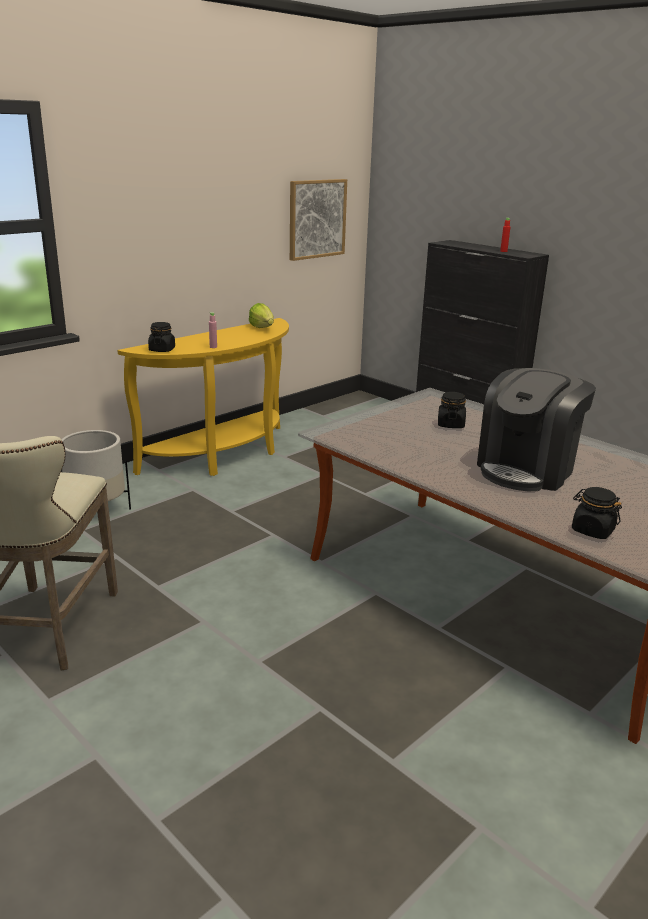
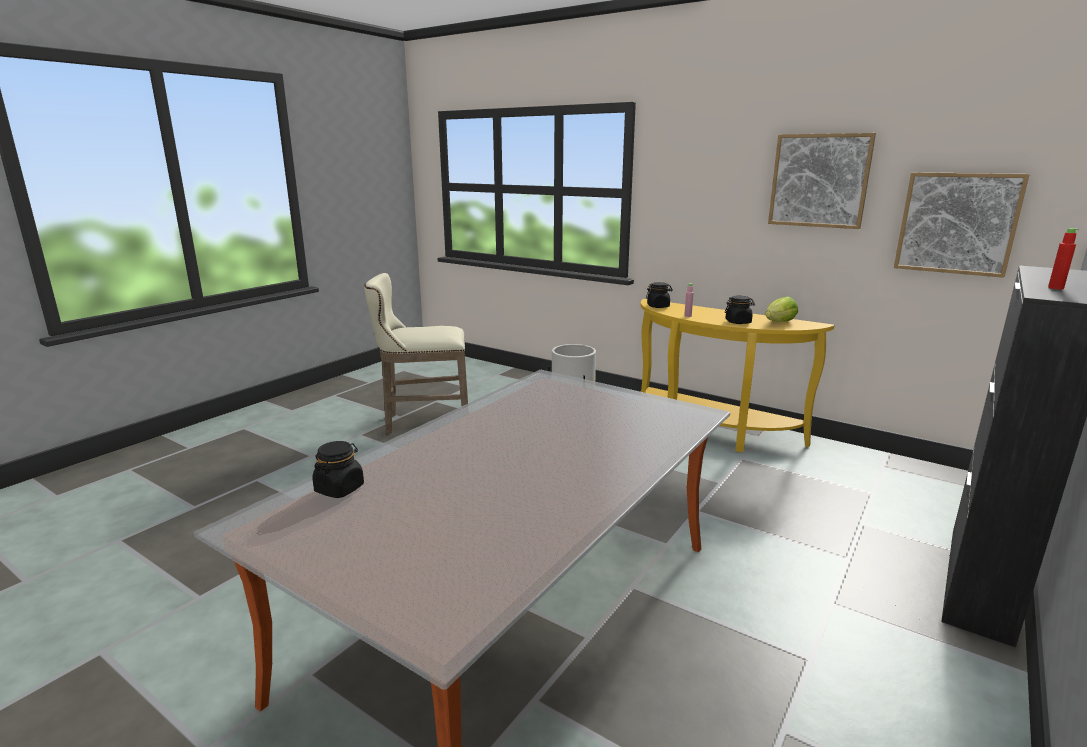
camera: 80 degrees right, 5 degrees down
black jar [438,392,466,428] -> black jar moved to [725,296,755,324]
coffee machine [477,368,596,491] -> none
none -> picture [768,133,876,229]

